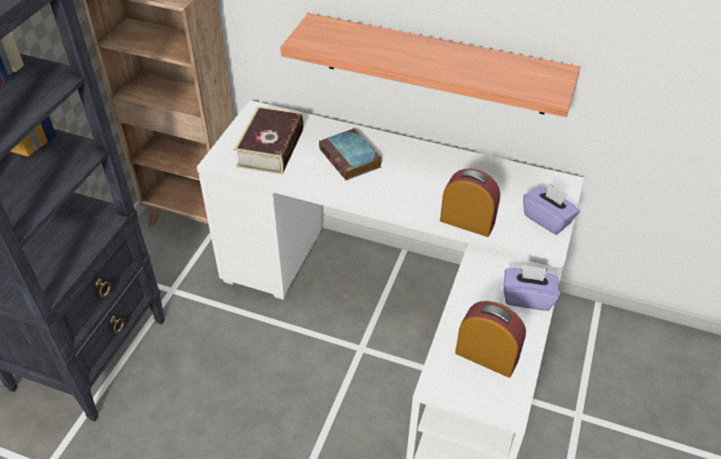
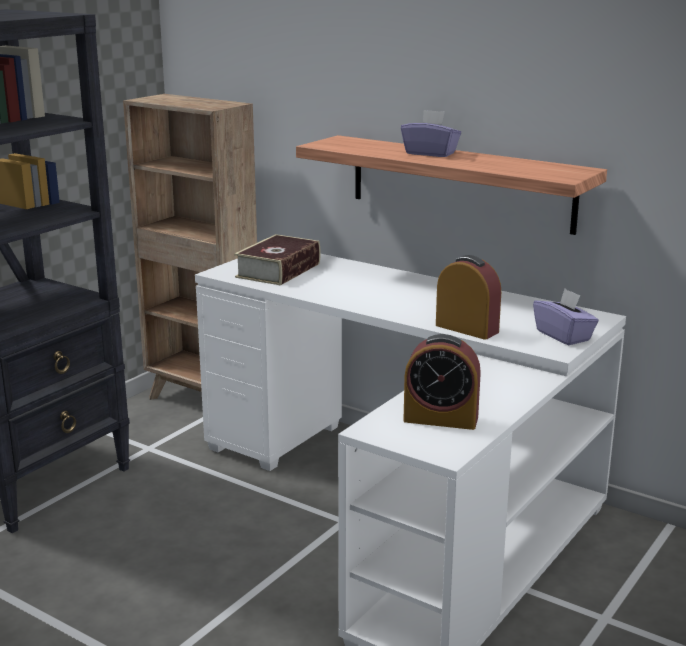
camera: 15 degrees right, 25 degrees down
book [319,128,382,180] -> none
alarm clock [455,301,526,378] -> alarm clock turned 150 degrees clockwise [403,334,481,430]
purple tissue box [503,264,560,311] -> purple tissue box moved to [401,110,461,157]

